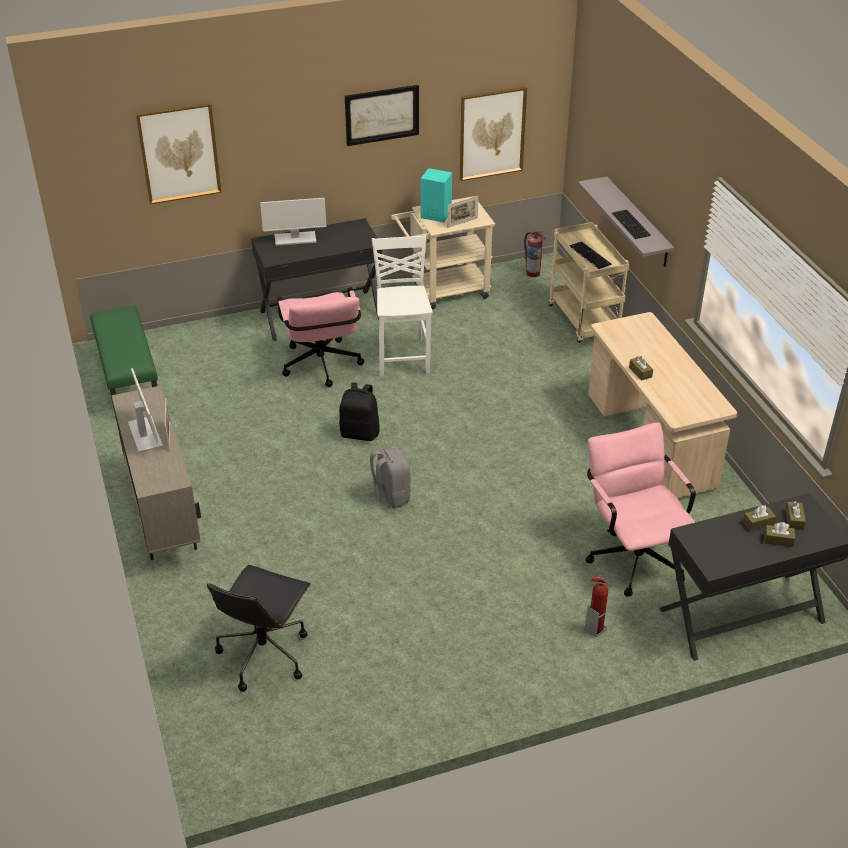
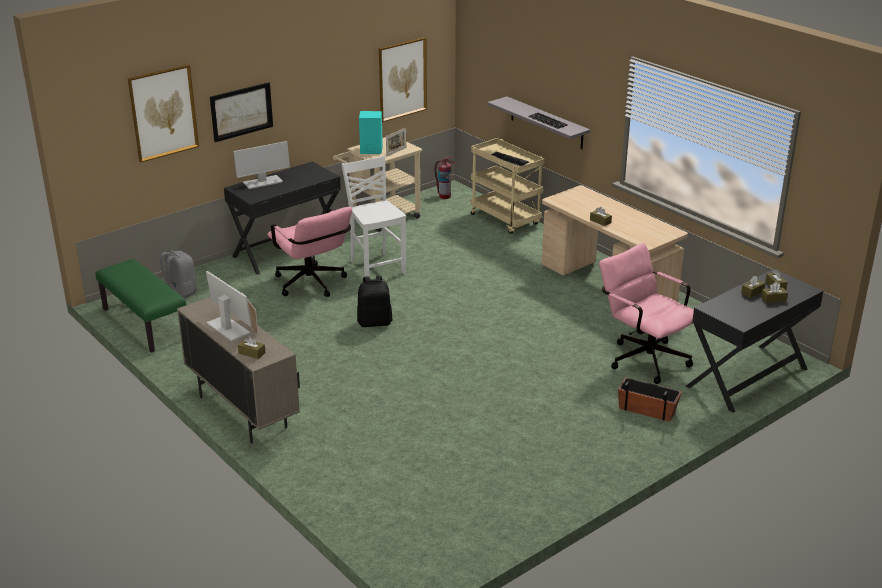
camera: 20 degrees left, 10 degrees down
black office chair [207,565,311,692] -> none
picture [345,85,419,146] -> picture moved to [210,82,273,142]
grey backpack [365,448,411,509] -> grey backpack moved to [160,250,197,298]
fire extinguisher [585,577,608,637] -> planter [618,377,682,422]
none -> brown tissue box [238,336,265,359]

